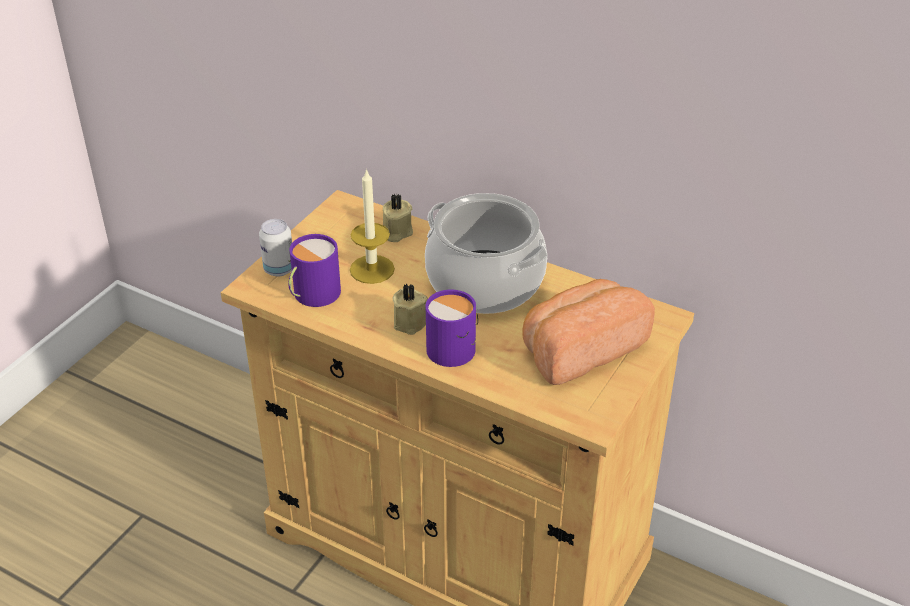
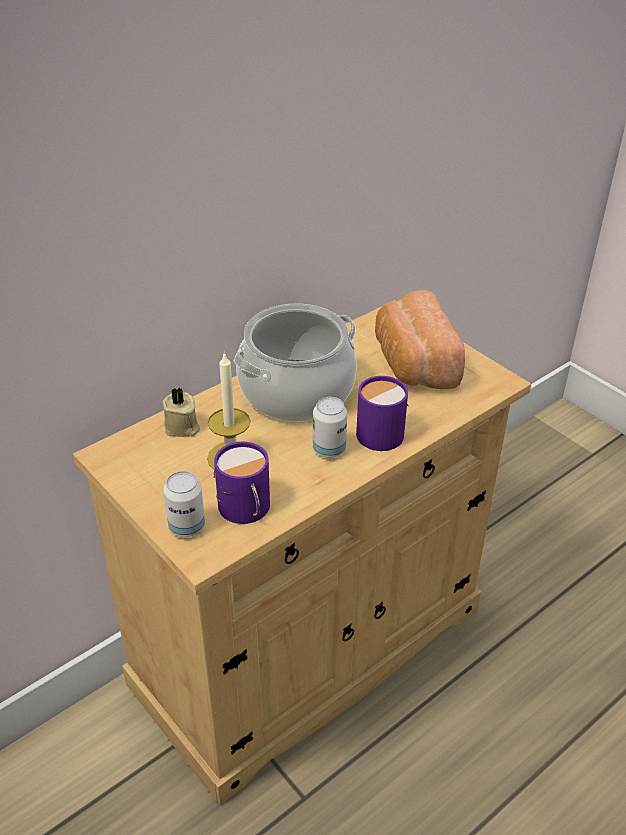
camera: 70 degrees left, 0 degrees up
beige candle [393,284,428,335] -> can [313,397,347,458]

